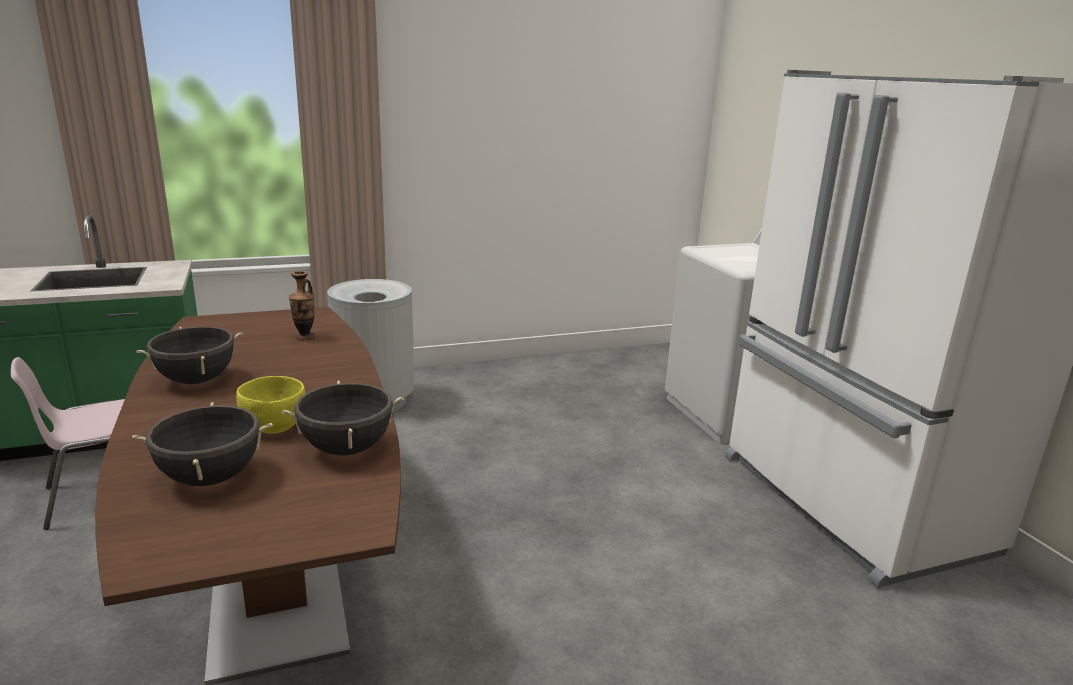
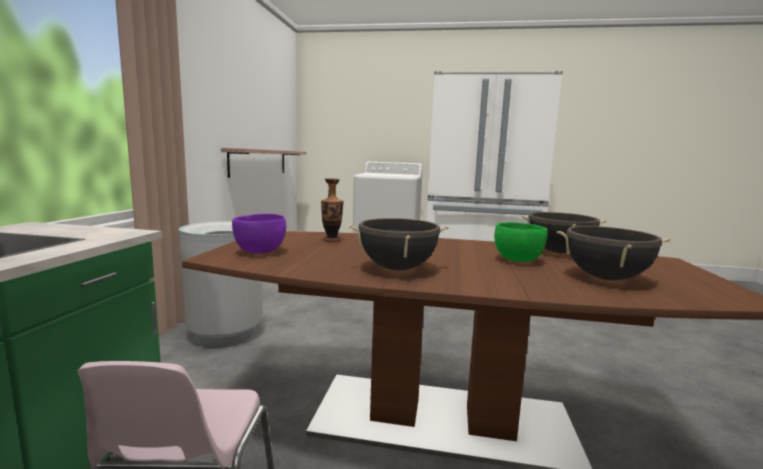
camera: 60 degrees left, 10 degrees down
yellow bowl [236,376,305,434] -> green bowl [494,222,548,262]
none -> shelf [221,148,307,178]
none -> purple bowl [232,214,286,254]

